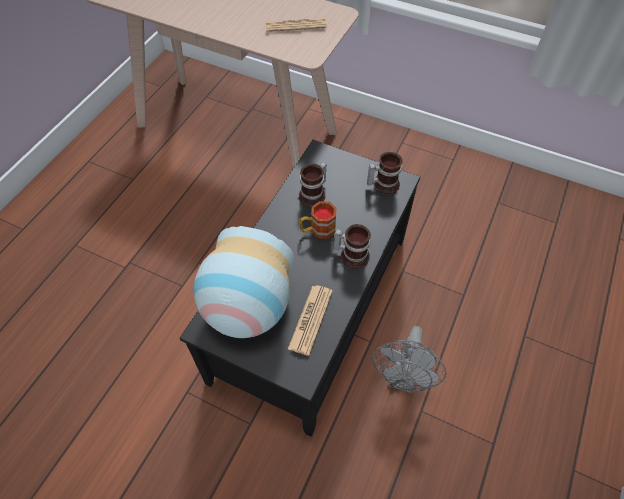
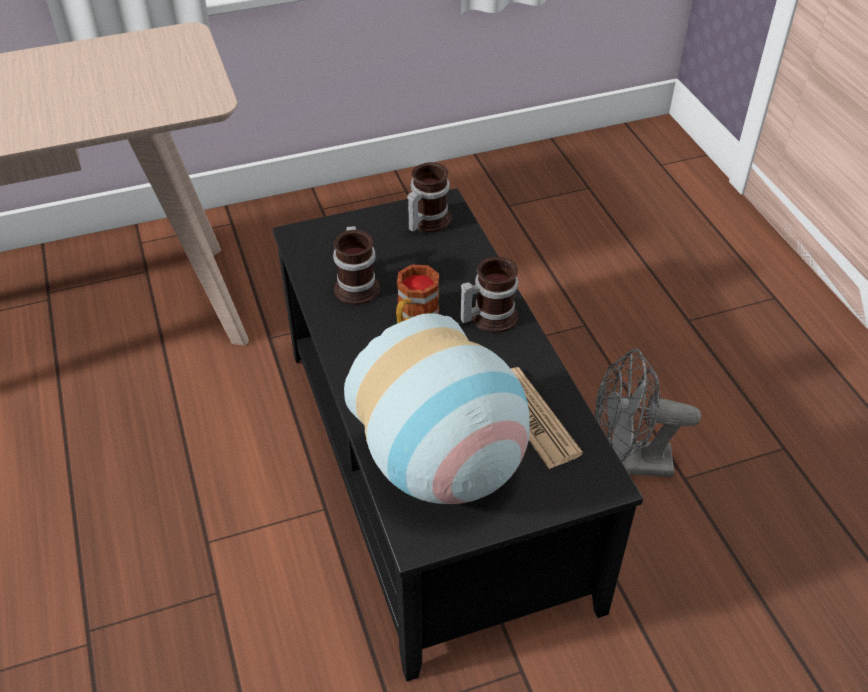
camera: 45 degrees left, 10 degrees down
newspaper [265,18,327,32] -> none
grey fan [372,326,446,393] -> grey fan turned 120 degrees clockwise [595,349,701,477]

